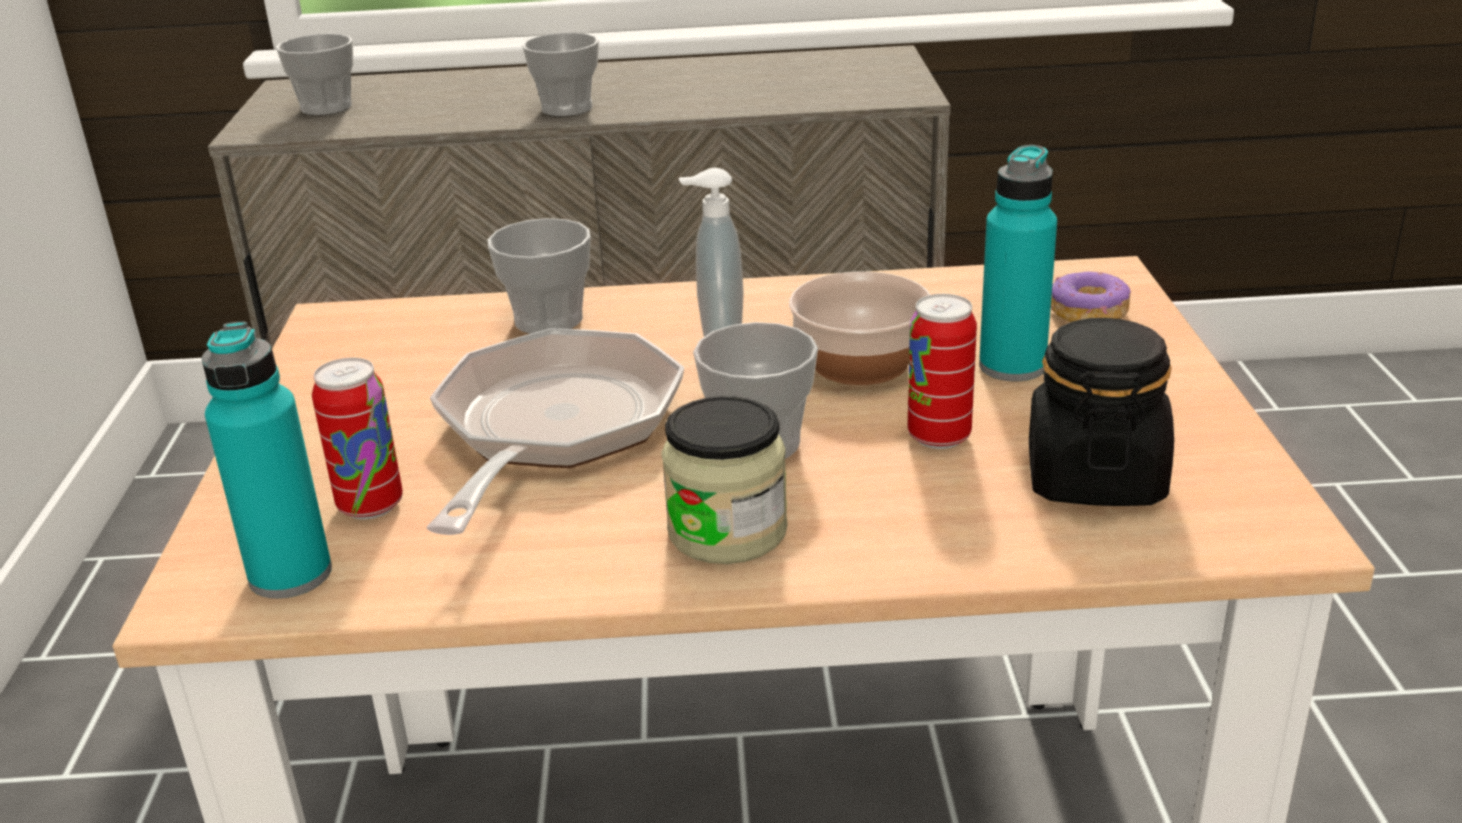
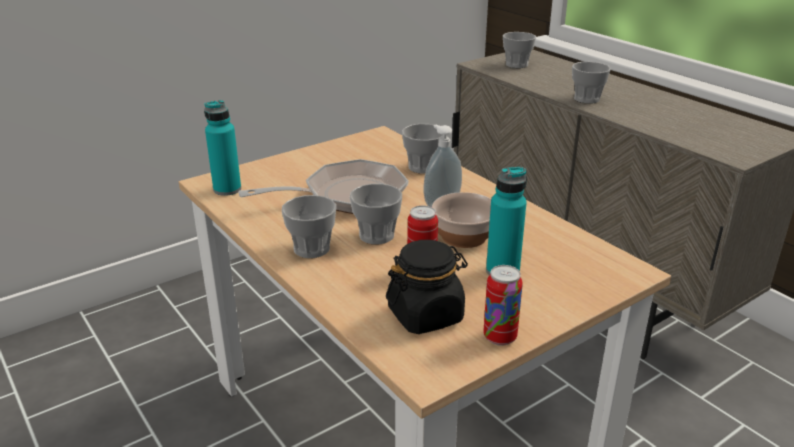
camera: 55 degrees right, 0 degrees up
can [312,358,403,519] -> can moved to [483,265,523,346]
jar [661,396,788,564] -> cup [282,195,336,258]
donut [1051,272,1131,322] -> none

